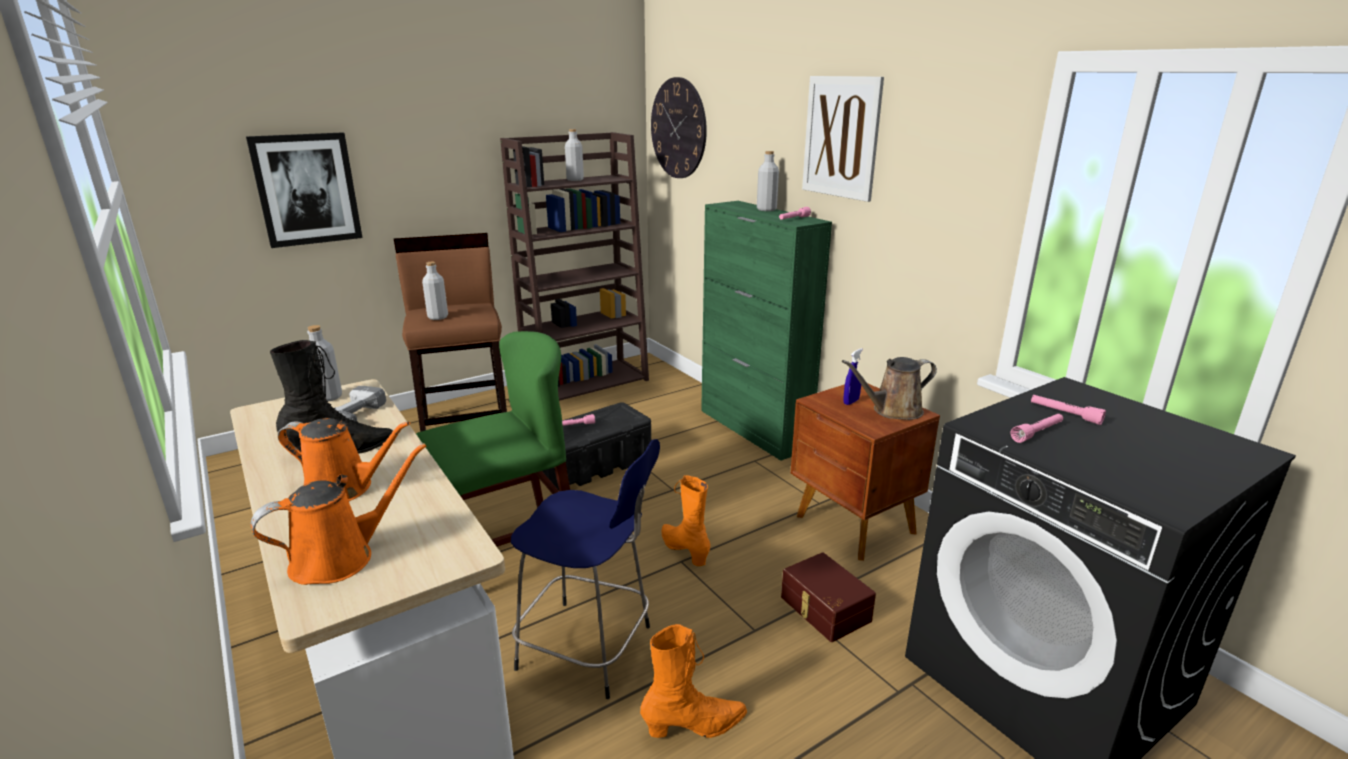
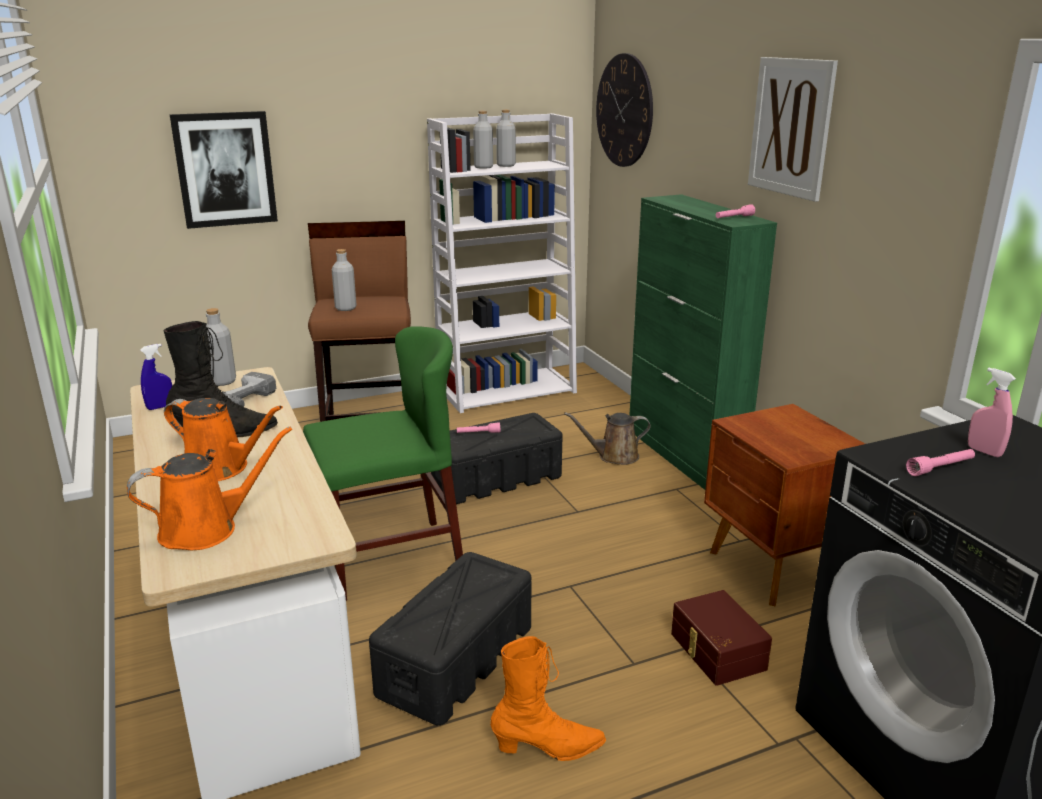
camera: 10 degrees right, 0 degrees up
brown bookcase [500,132,649,401] -> white bookcase [427,113,577,413]
blue stool [511,439,660,699] -> black storage box [369,552,531,725]
orange boot [661,475,710,566] -> none
grey bottle [757,151,779,211] -> grey bottle moved to [473,111,493,169]
brown watering can [842,357,937,420] -> brown watering can moved to [564,412,650,465]
blue spray bottle [843,348,863,405] -> blue spray bottle moved to [140,344,172,410]
pink flashlight [1031,395,1106,425] -> pink spray bottle [968,368,1016,457]

